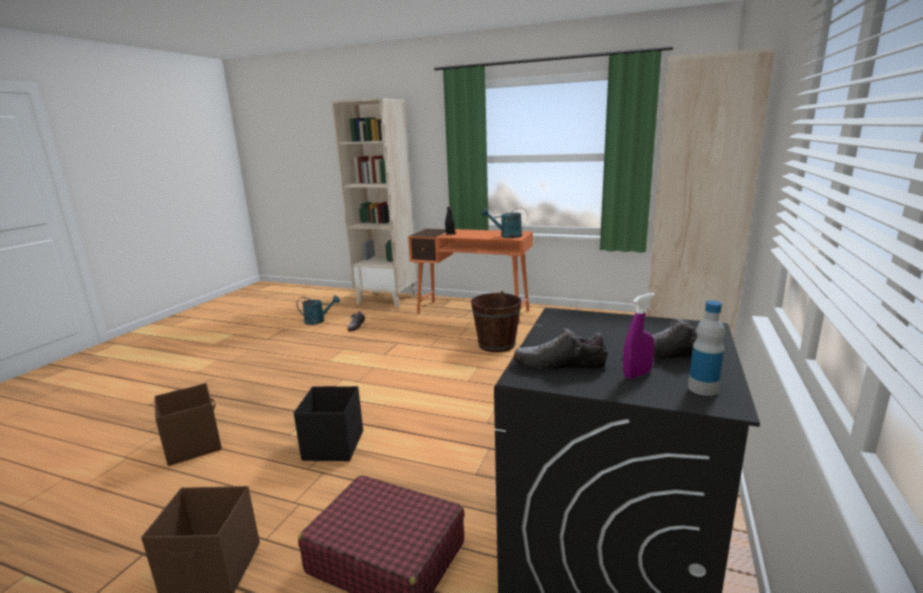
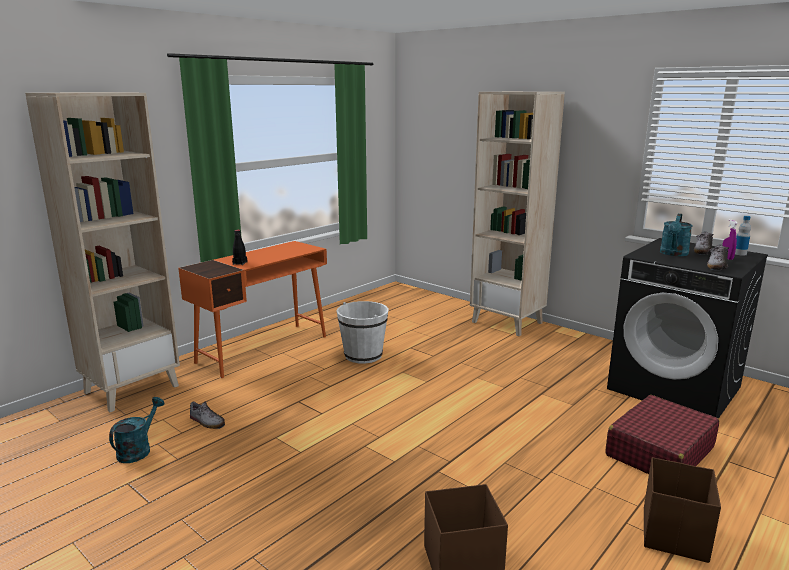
camera: 70 degrees left, 0 degrees up
black storage box [294,386,363,461] -> none
brown bucket [471,291,522,353] -> white bucket [337,301,389,364]
turquoise watering can [482,208,528,238] -> turquoise watering can moved to [660,214,693,256]

